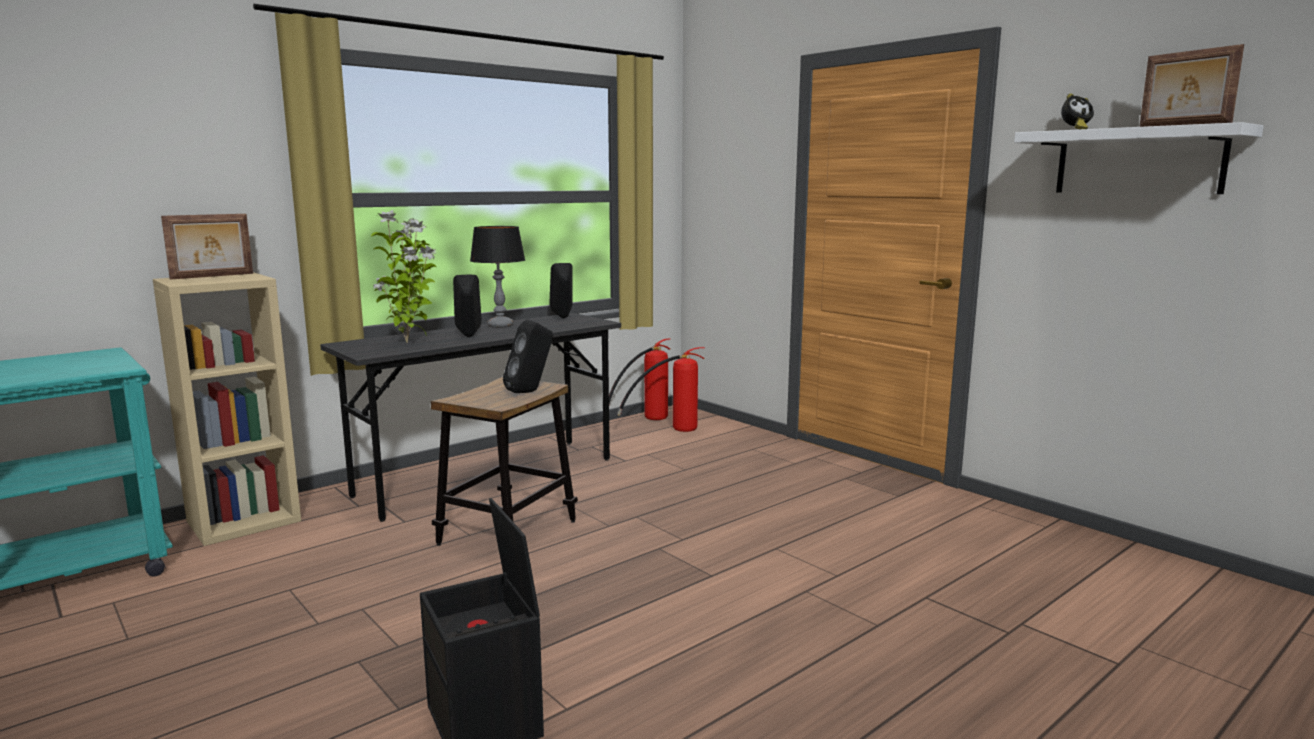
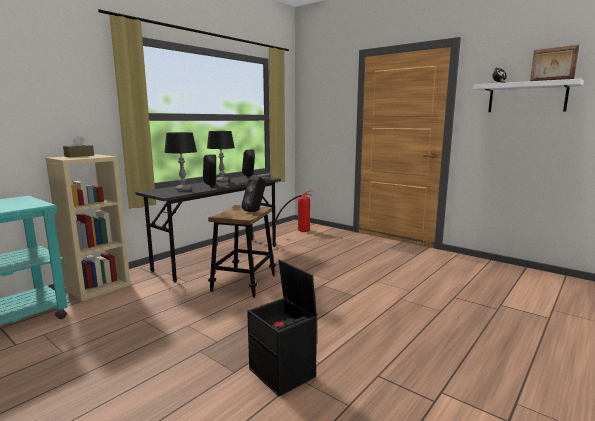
camera: 10 degrees left, 0 degrees up
picture frame [161,214,253,280] -> brown tissue box [63,136,94,157]
potted plant [371,210,437,343] -> table lamp [164,132,197,191]
fire extinguisher [609,339,670,420] -> none

